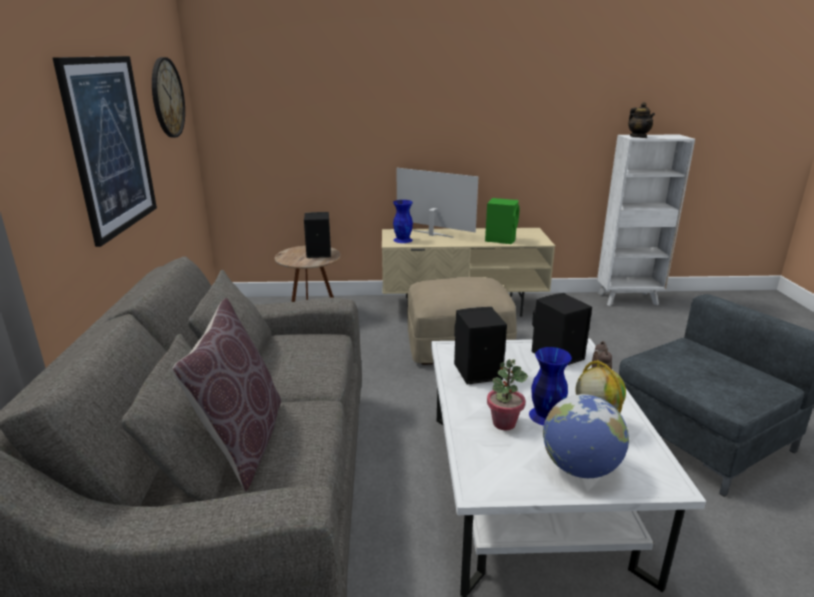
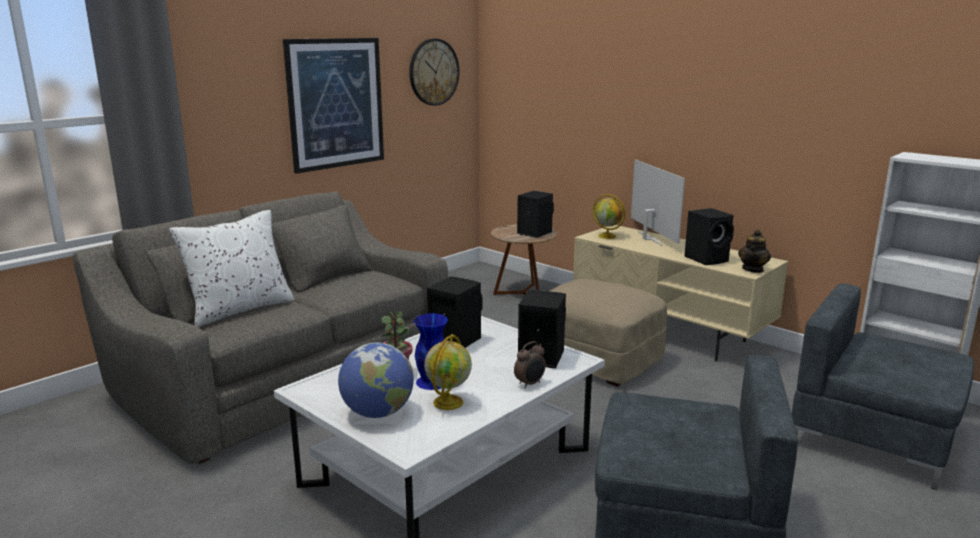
camera: 45 degrees right, 5 degrees down
brown pillow [172,298,281,491] -> white pillow [169,210,294,327]
blue vase [393,200,413,243] -> globe [593,194,625,239]
green speaker [485,198,519,244] -> black speaker [684,208,734,265]
teapot [628,102,655,138] -> teapot moved to [738,229,771,273]
none -> grey armchair [792,284,974,490]

